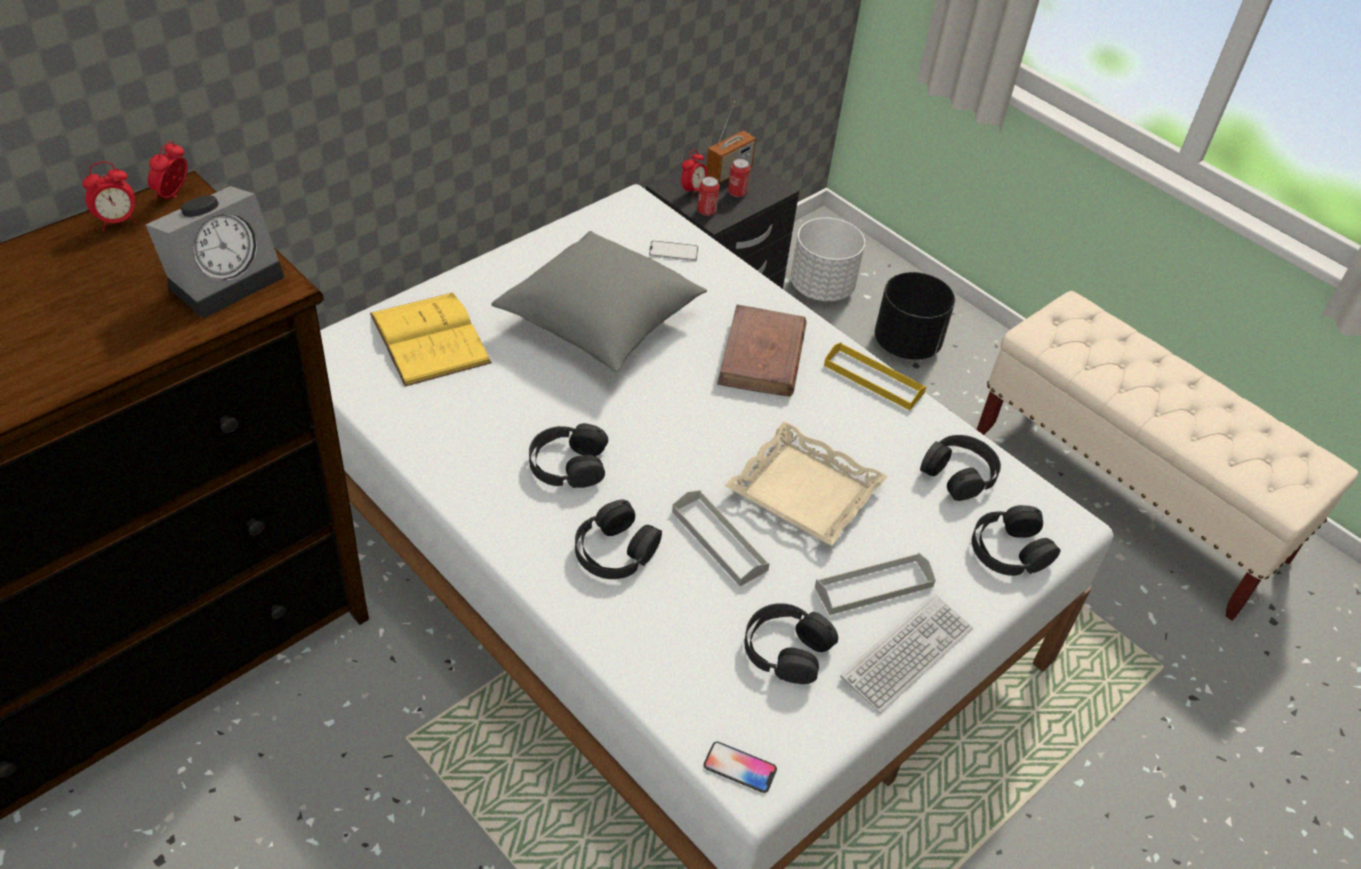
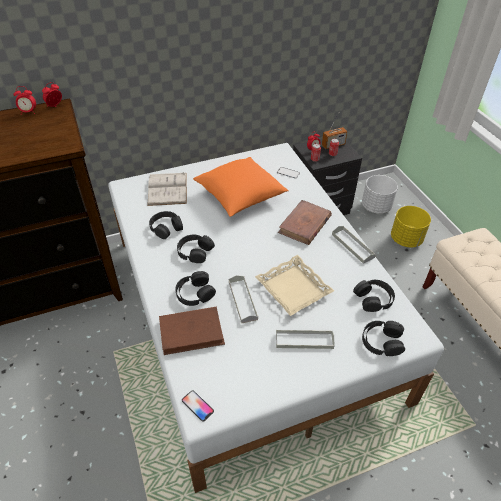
camera: 25 degrees right, 0 degrees up
alarm clock [146,186,285,319] -> none
yellow book [370,293,492,387] -> white book [147,172,187,206]
grey pillow [491,231,707,372] -> orange pillow [193,157,289,217]
black headphones [744,603,838,684] -> black headphones moved to [149,211,183,239]
yellow tray [824,342,927,410] -> grey tray [332,226,376,264]
keyboard [840,594,973,714] -> none
black planter [875,272,955,360] -> yellow planter [391,206,431,248]
none -> brown book [159,307,225,355]

